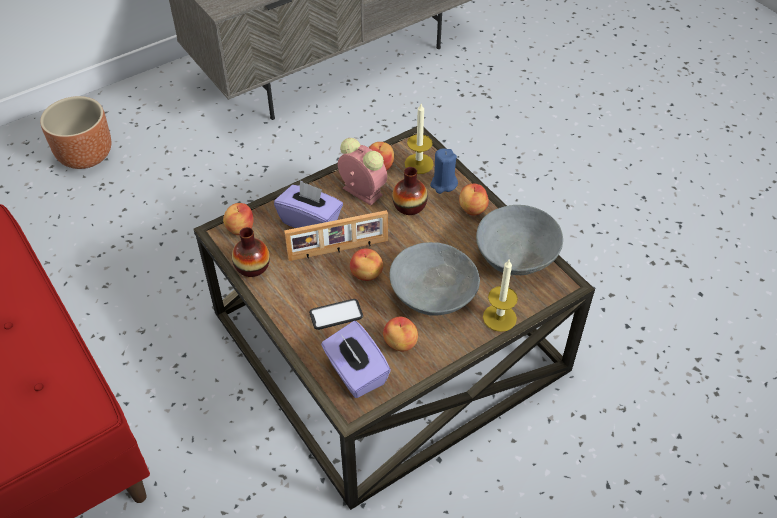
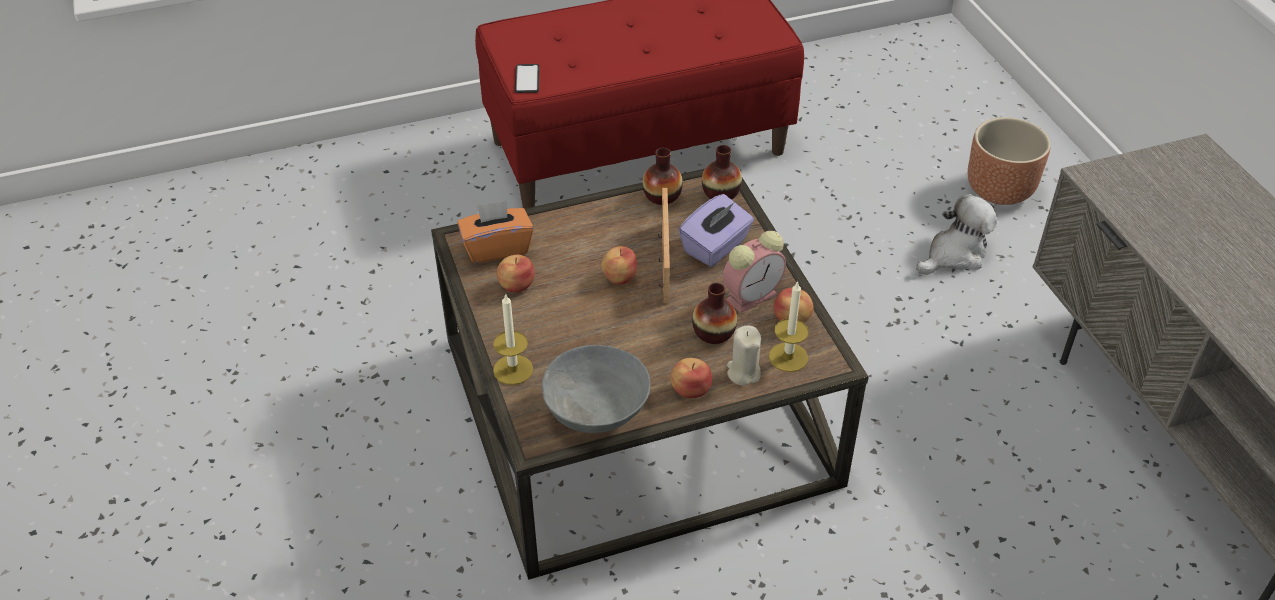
camera: 105 degrees right, 5 degrees down
apple [223,203,254,235] -> vase [702,145,742,200]
phone [309,299,363,330] -> phone moved to [515,64,540,93]
purple tissue box [321,321,391,398] -> orange tissue box [457,200,534,263]
grey bowl [390,242,480,316] -> none
blue candle [430,149,458,194] -> beige candle [727,326,761,386]
none -> plush toy [916,194,997,275]

